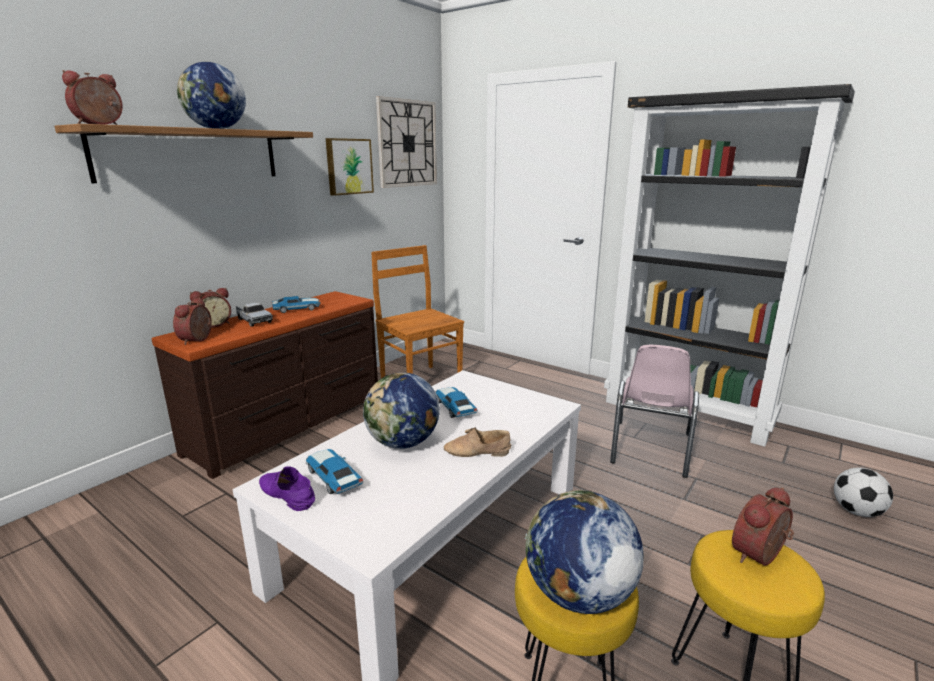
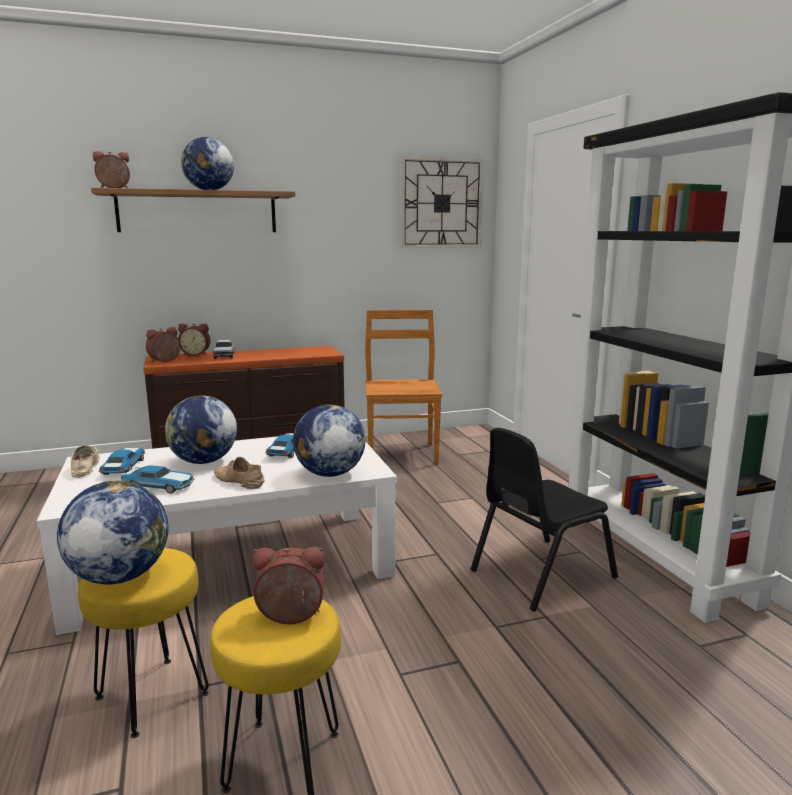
camera: 35 degrees right, 5 degrees down
purple shoe [259,466,315,511] -> beige shoe [71,445,100,478]
toy car [271,296,321,313] -> toy car moved to [121,465,195,494]
picture [326,138,374,196] -> none
pink chair [610,345,699,478] -> black chair [471,428,618,611]
football [834,468,893,517] -> none
none -> globe [293,405,365,477]

